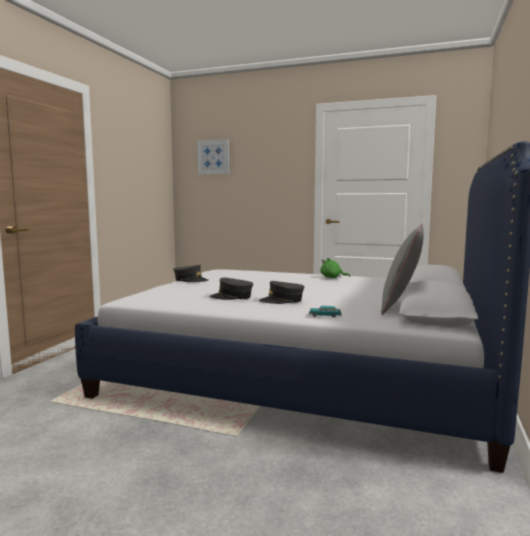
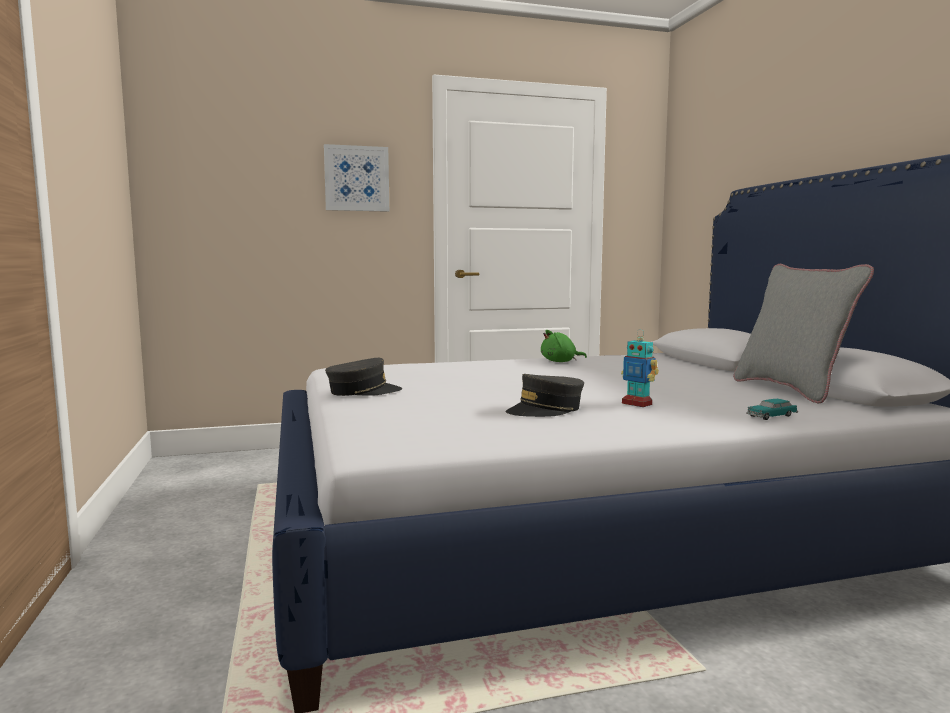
camera: 35 degrees left, 0 degrees up
picture [197,139,229,175] -> picture moved to [324,144,389,212]
grey cap [259,281,304,304] -> toy robot [621,329,659,407]

